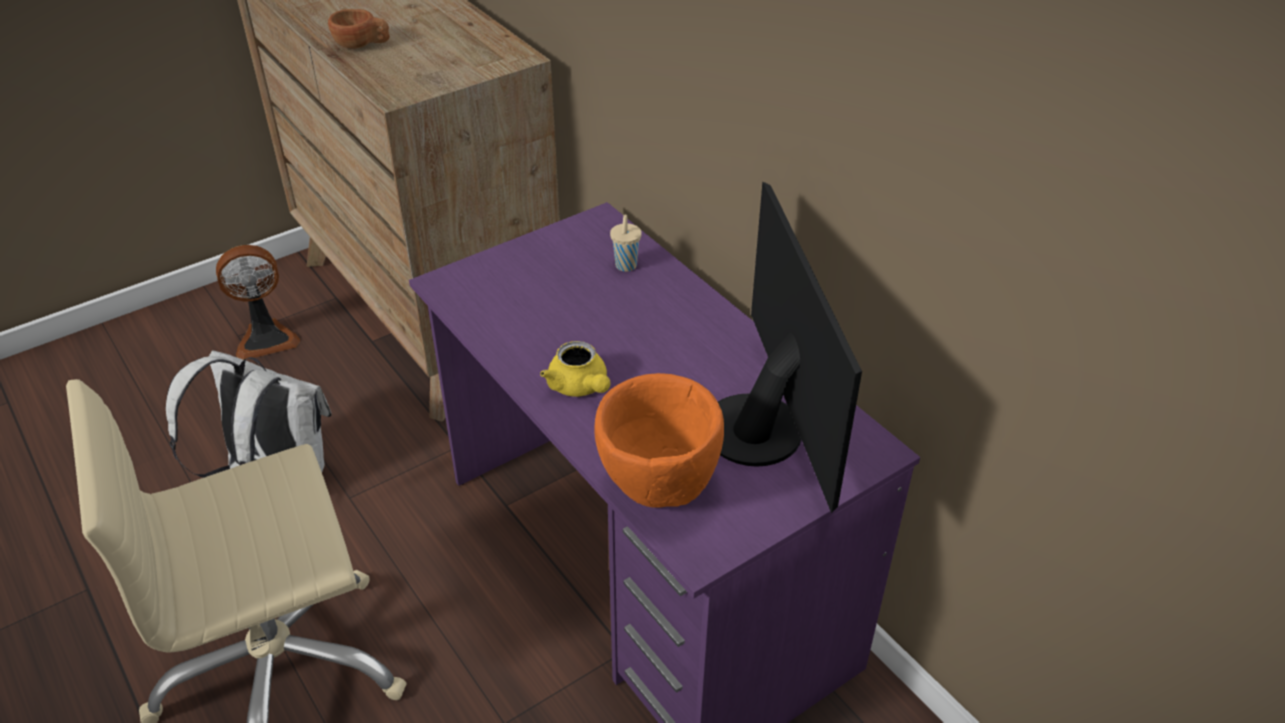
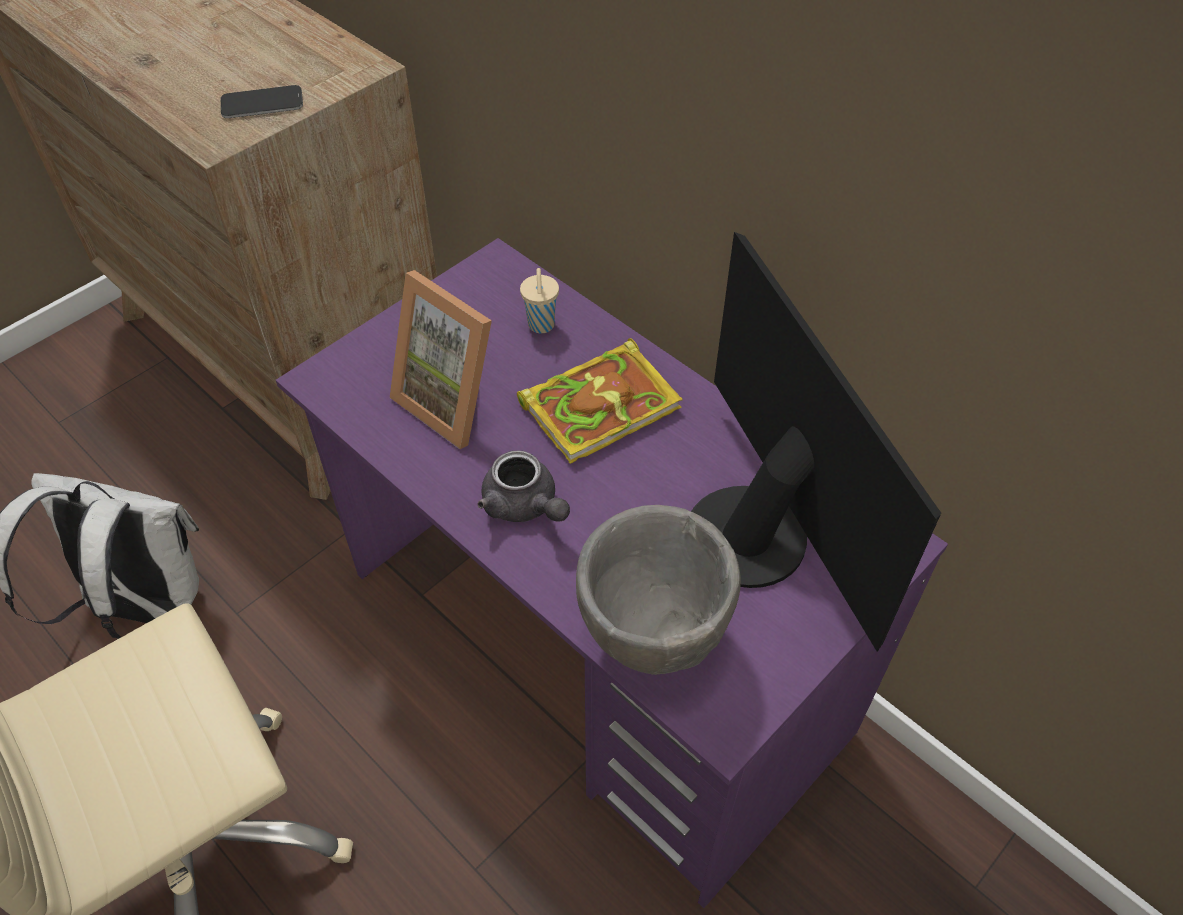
camera: 10 degrees left, 10 degrees up
fan [216,245,300,360] -> none
brown cup [328,9,390,49] -> none
yellow teapot [540,341,611,397] -> grey teapot [477,451,570,522]
orange bowl [594,373,724,508] -> grey bowl [576,505,741,675]
none -> phone [221,85,303,118]
none -> picture frame [390,270,492,449]
none -> book [517,338,683,464]

